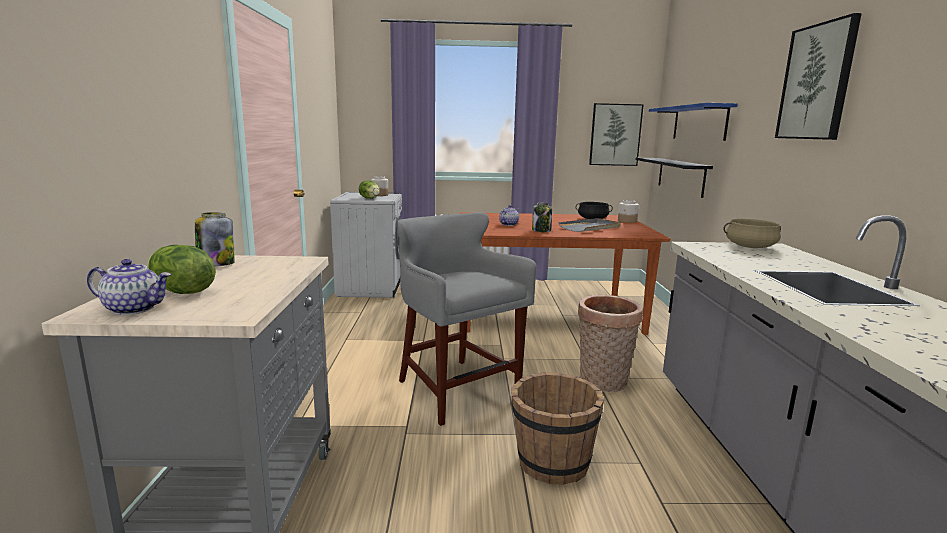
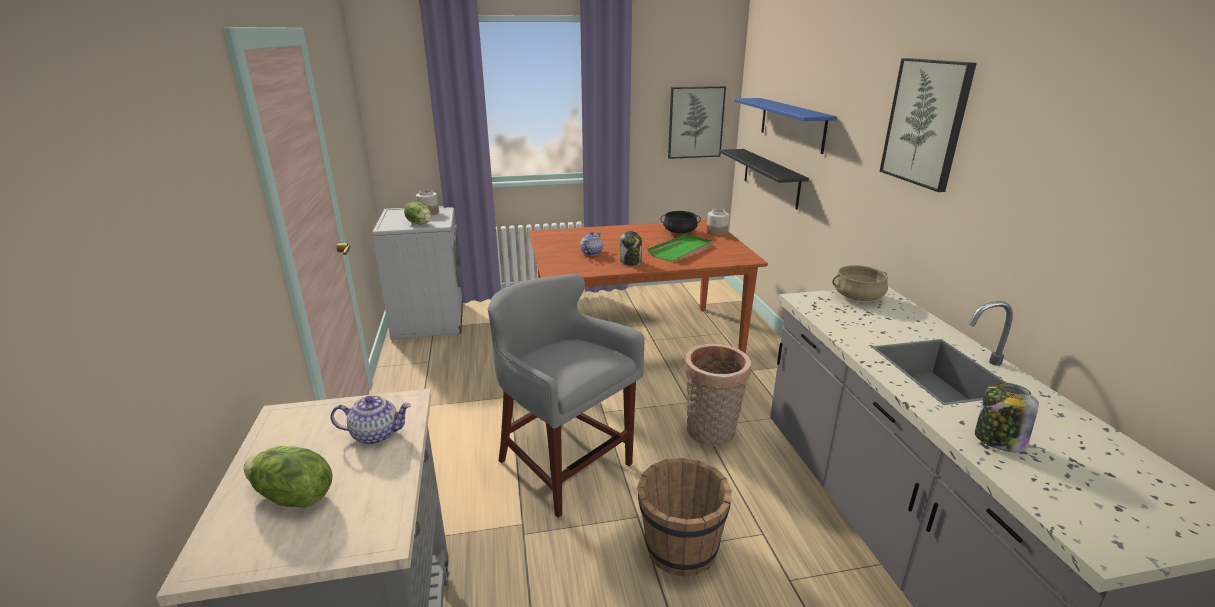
camera: 10 degrees left, 10 degrees up
teapot [87,259,171,315] -> teapot moved to [330,395,411,445]
jar [195,212,235,266] -> jar moved to [975,383,1039,453]
grey tray [558,218,621,232] -> green tray [647,234,713,261]

